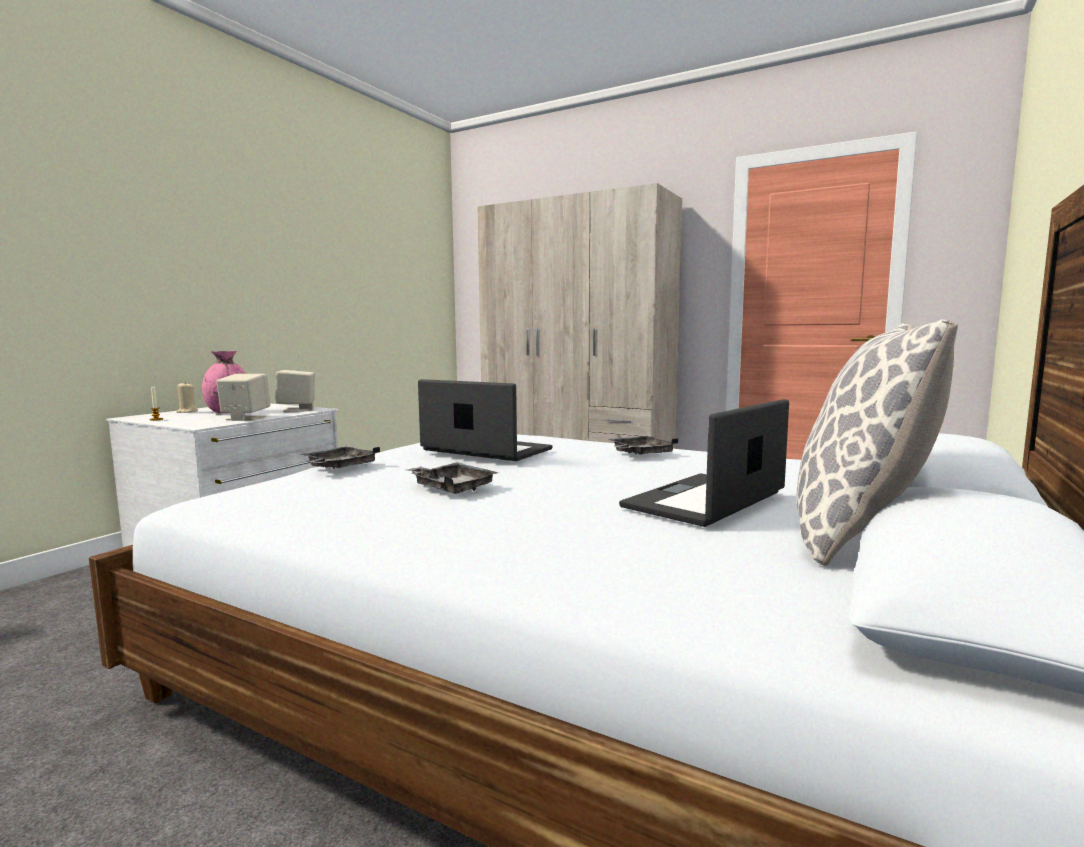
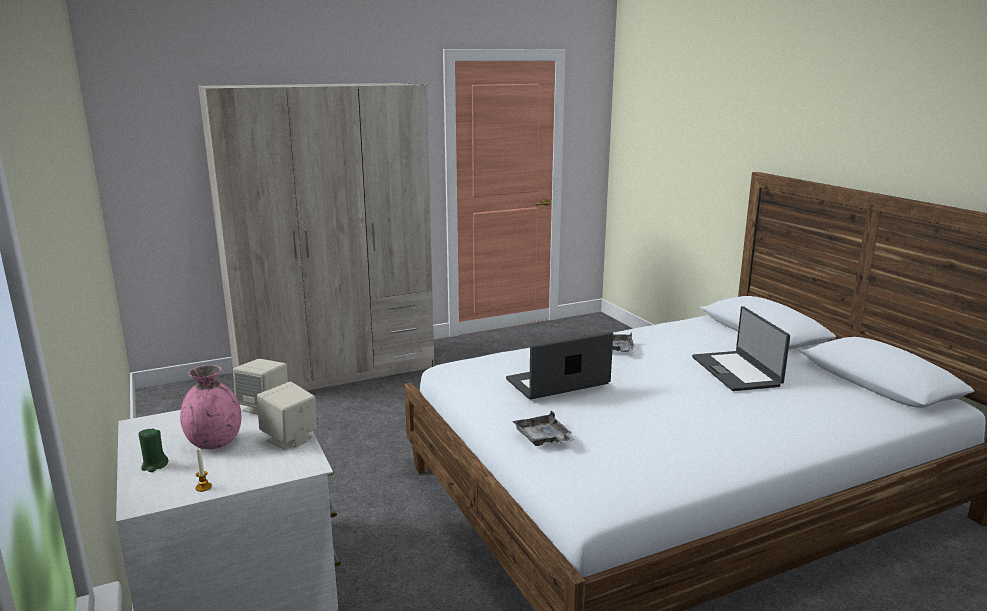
camera: 55 degrees left, 10 degrees up
beige candle [176,383,198,413] -> green candle [139,428,169,472]
grey tray [407,462,499,494] -> none
pillow [796,319,958,566] -> none

